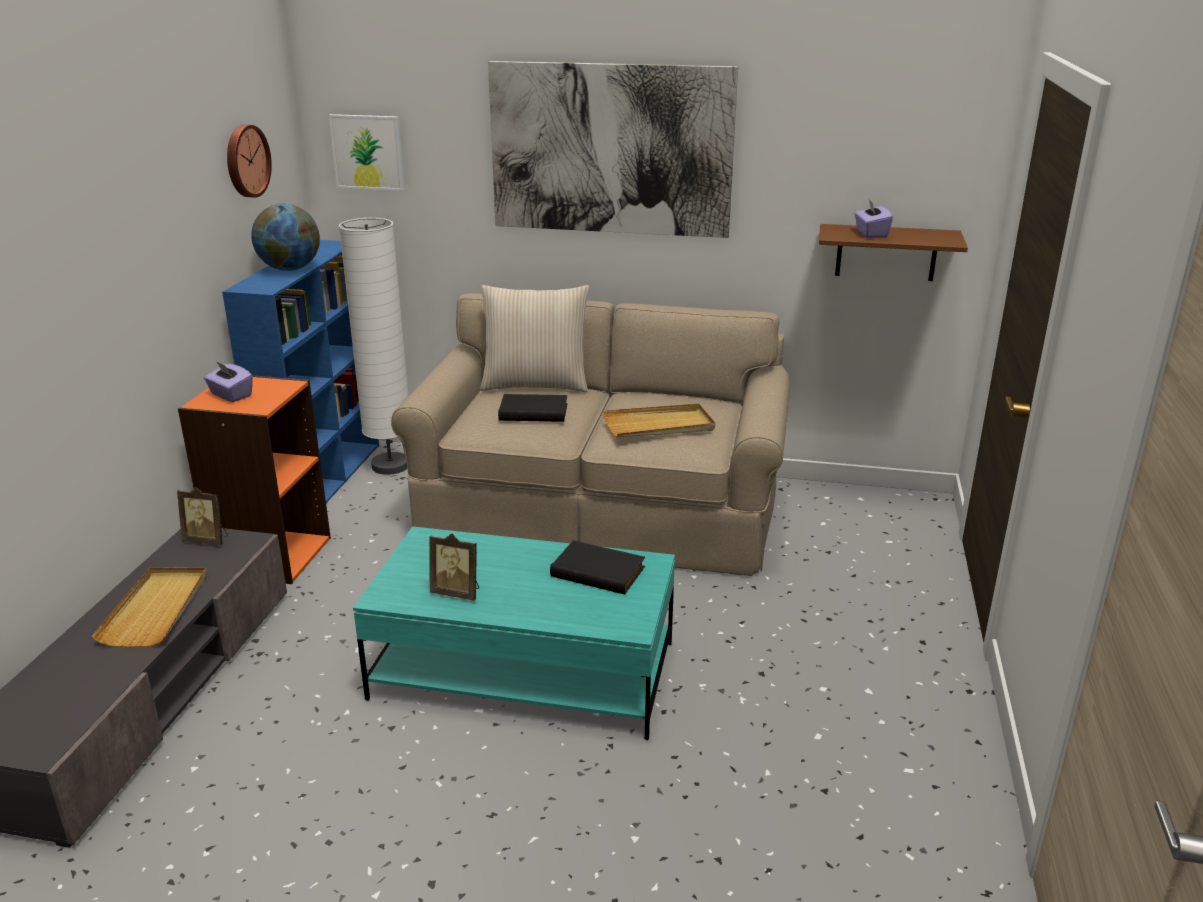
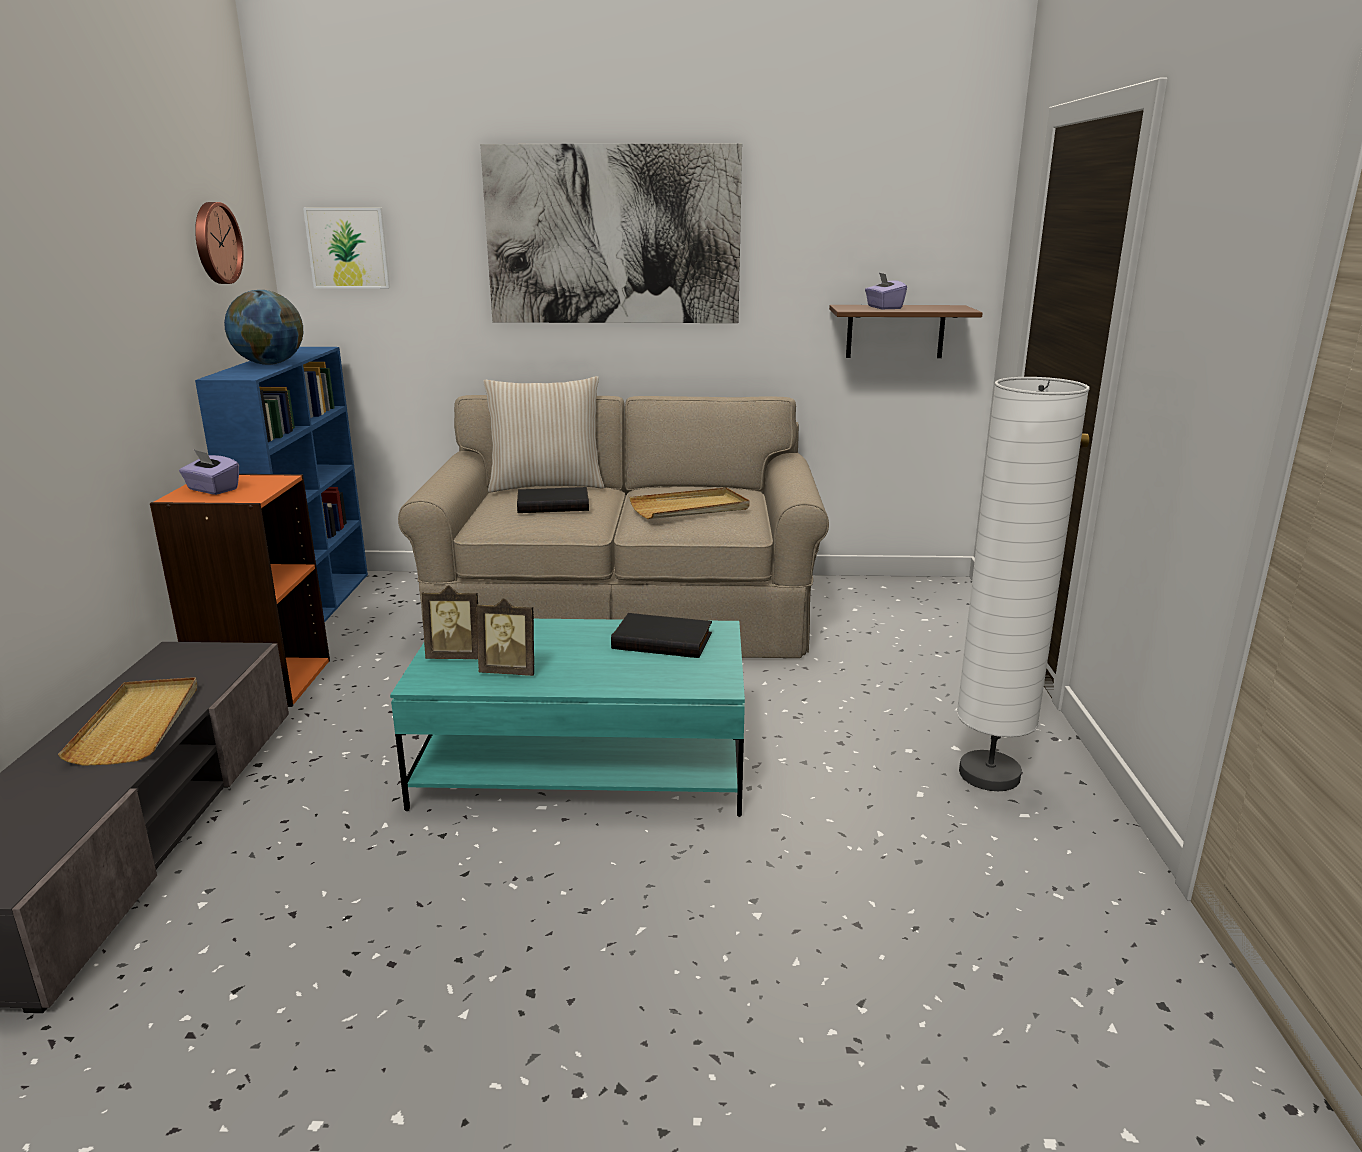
camera: 10 degrees left, 5 degrees down
picture frame [177,487,228,545] -> picture frame moved to [422,585,478,659]
white floor lamp [339,218,408,475] -> white floor lamp moved to [956,377,1090,791]

